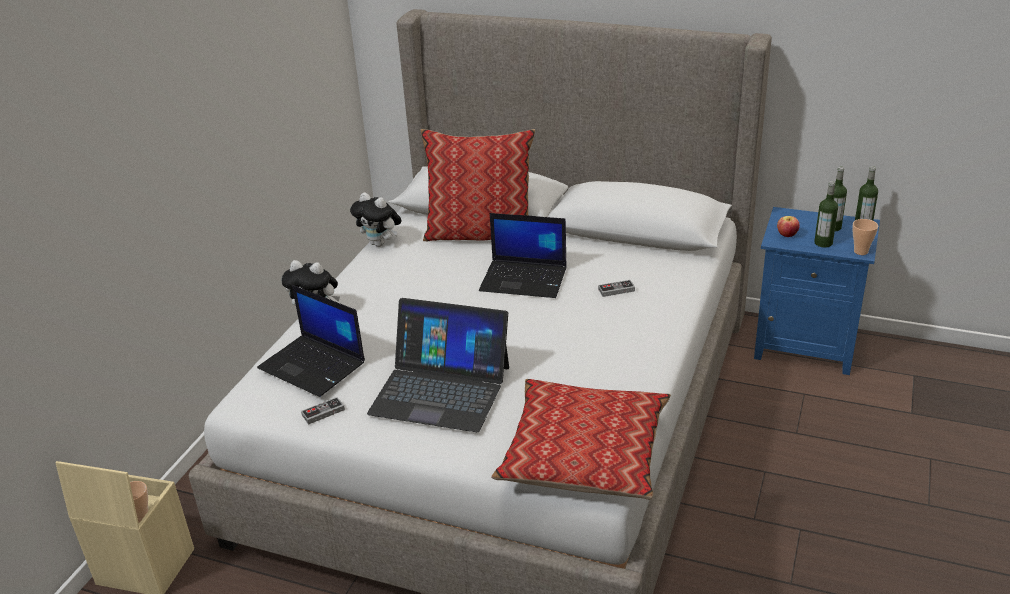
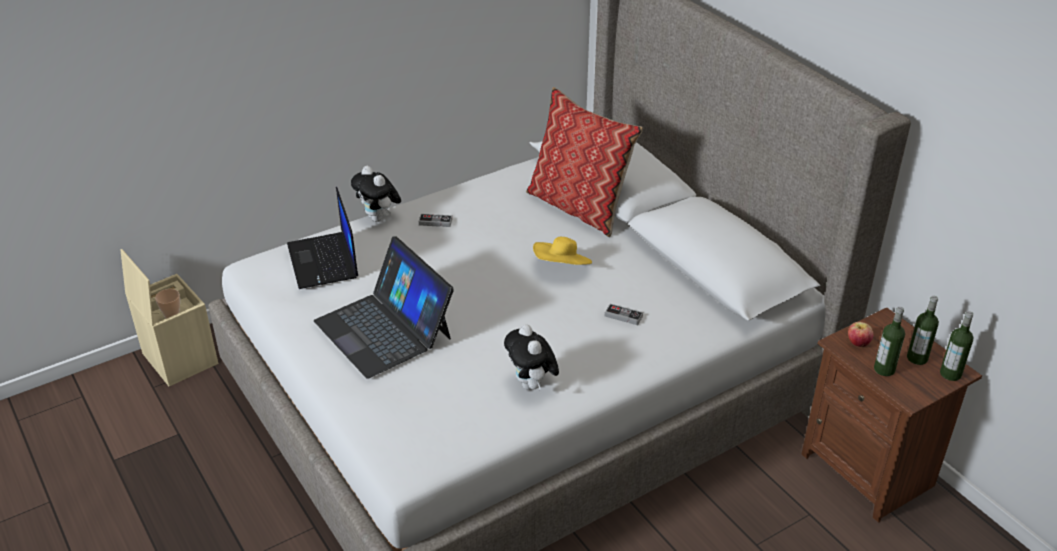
camera: 35 degrees right, 5 degrees up
game controller [301,397,345,425] -> game controller moved to [419,214,452,227]
plush toy [350,192,402,247] -> plush toy moved to [504,324,559,390]
laptop [479,213,567,298] -> yellow hat [533,237,592,265]
pillow [491,379,671,500] -> none
blue nightstand [754,207,880,375] -> brown nightstand [802,307,982,523]
cup [852,219,878,255] -> none

